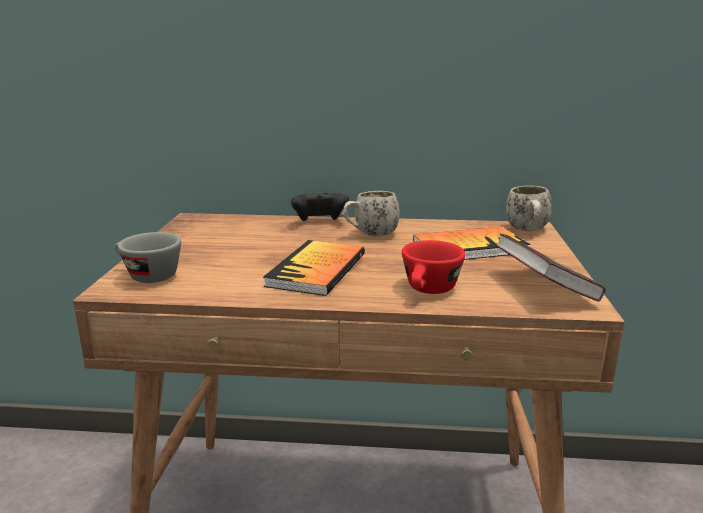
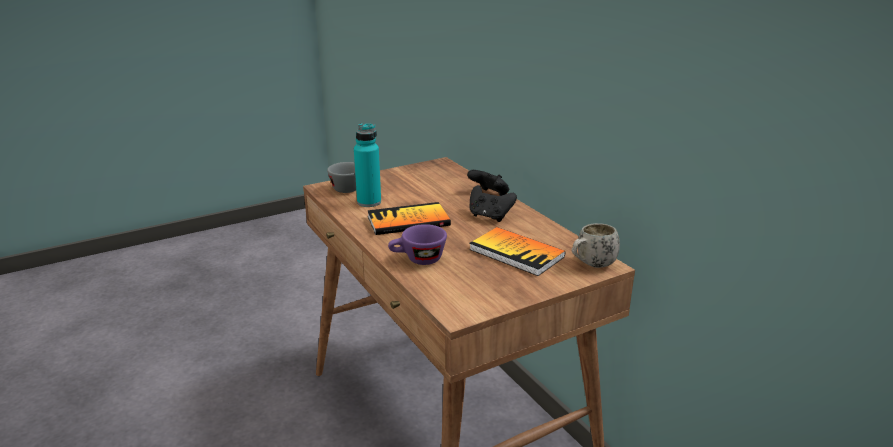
camera: 55 degrees right, 5 degrees up
white mug [342,191,400,237] -> black game controller [470,185,517,222]
red cup [402,240,466,294] -> purple cup [388,224,447,265]
book [495,234,605,302] -> none
none -> turquoise bottle [354,123,381,207]

